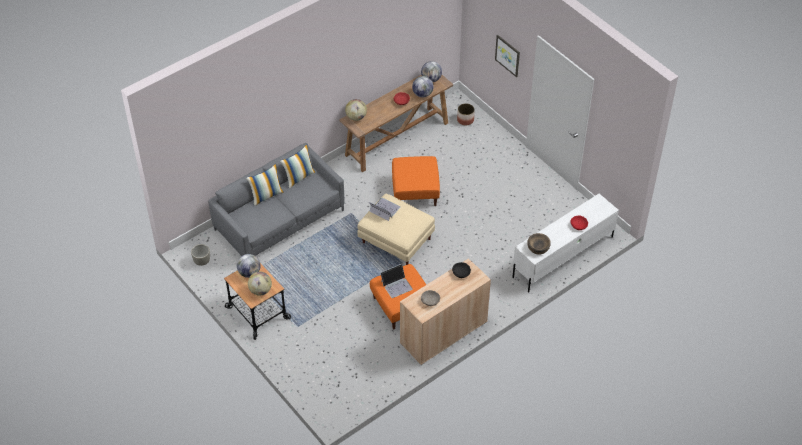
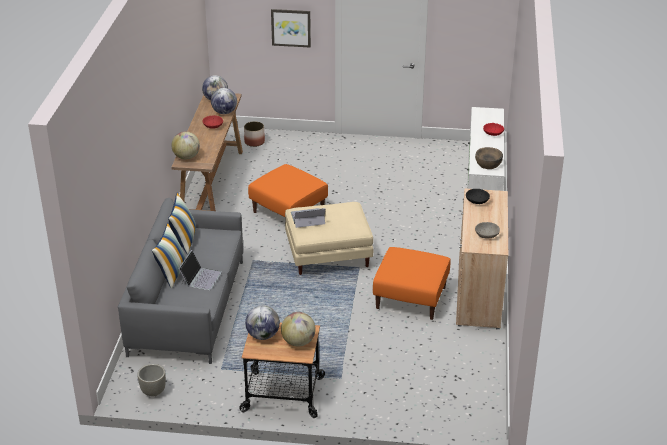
camera: 45 degrees left, 15 degrees down
laptop [380,264,413,298] -> laptop moved to [179,250,222,290]

